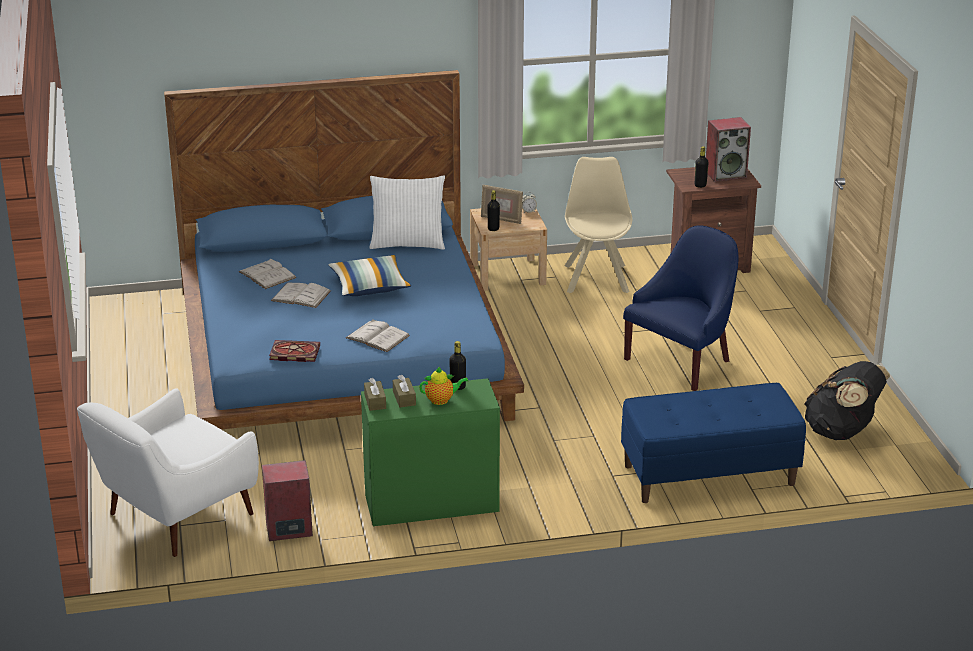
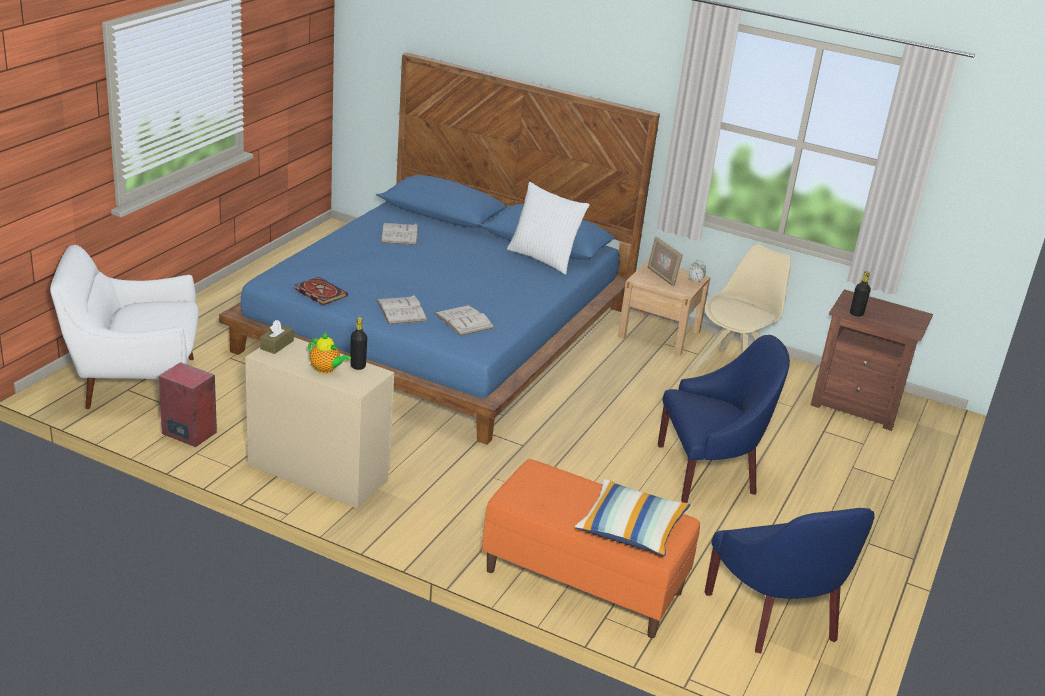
camera: 35 degrees right, 0 degrees up
white book [271,283,331,308] -> white book moved to [434,305,494,336]
pillow [328,255,411,296] -> pillow moved to [575,479,690,556]
green dresser [361,378,500,526] -> beige dresser [245,337,394,509]
brown tissue box [393,375,416,408] -> none
black bottle [487,190,500,231] -> none
blue bench [621,383,806,503] -> orange bench [482,459,700,638]
speaker [706,117,751,182] -> none
black backpack [805,361,890,440] -> blue armchair [705,508,874,654]

